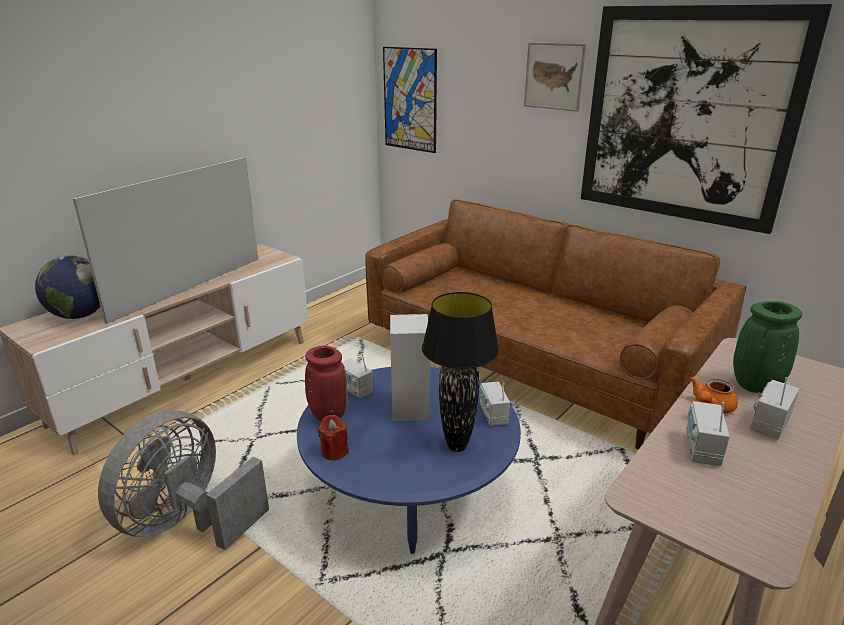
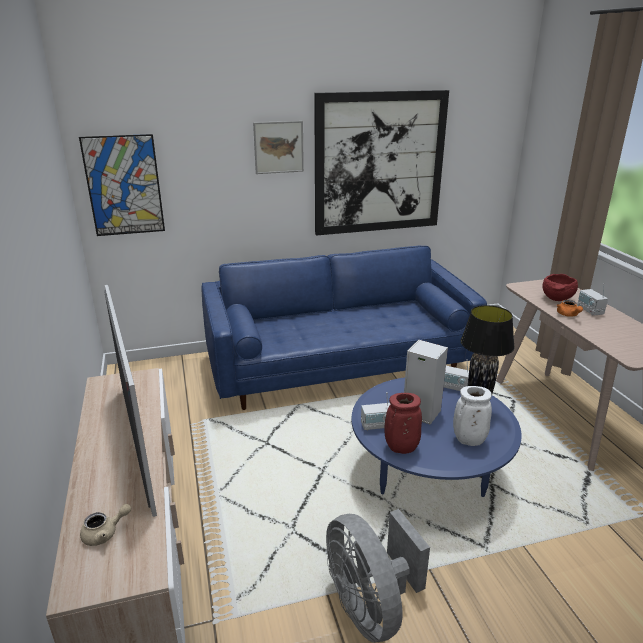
camera: 55 degrees left, 0 degrees up
globe [35,256,101,319] -> beige teapot [80,504,131,546]
red candle [318,415,349,461] -> none
brown sofa [365,199,746,450] -> blue sofa [201,246,487,410]
radio [686,401,730,467] -> none
green vase [733,301,802,393] -> red bowl [542,274,578,301]
none -> white vase [453,386,492,446]

